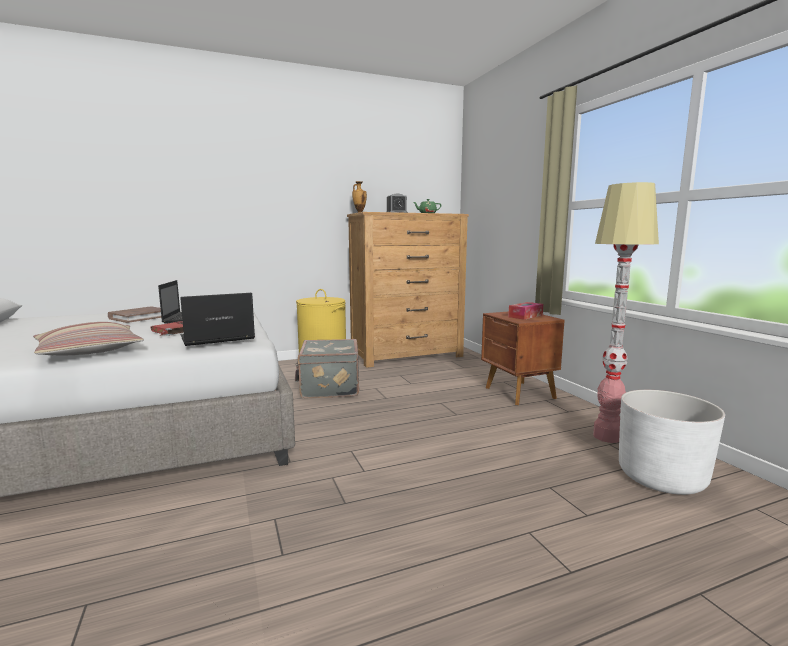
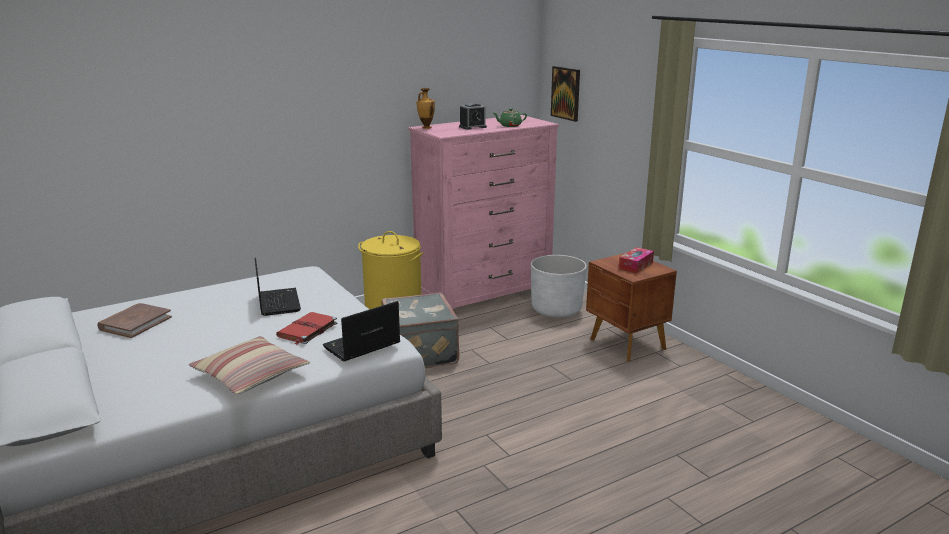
camera: 10 degrees left, 10 degrees up
brown book [108,307,161,323] -> brown book moved to [97,303,172,338]
brown dresser [347,212,469,368] -> pink dresser [408,115,559,310]
floor lamp [593,182,659,443] -> none
white planter [619,390,725,495] -> white planter moved to [531,255,587,318]
none -> picture [551,66,580,122]

